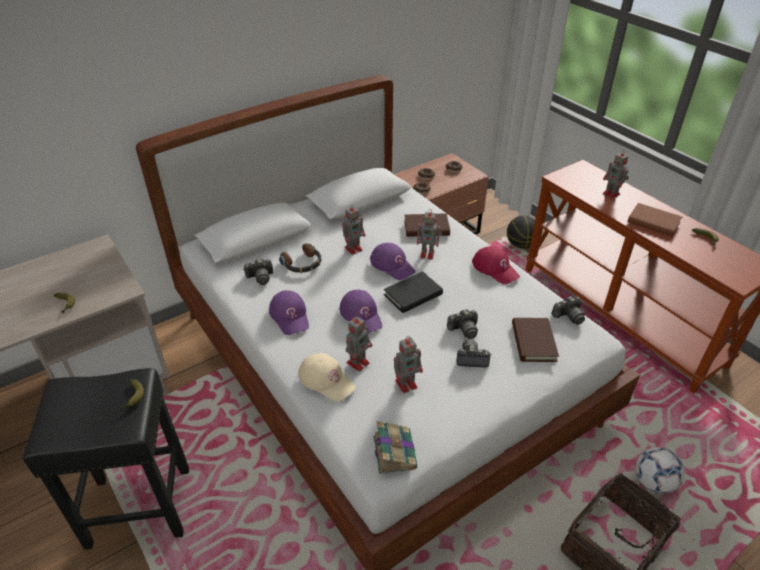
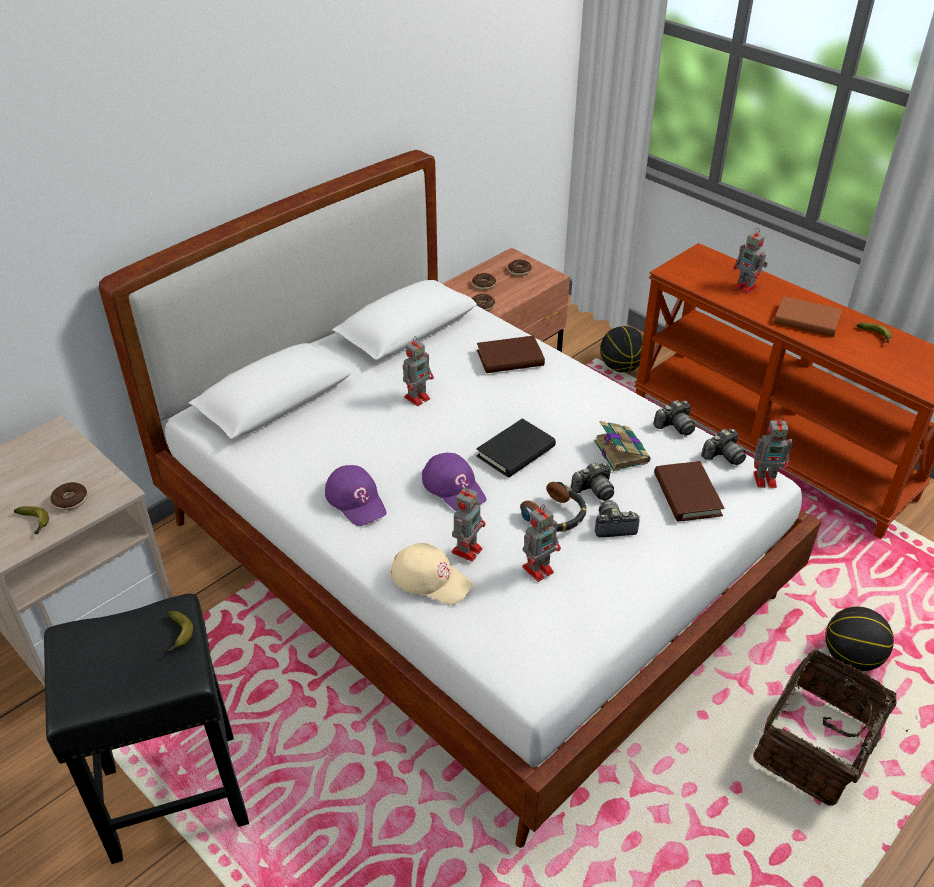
camera: 10 degrees left, 0 degrees up
camera [243,258,273,285] -> camera moved to [653,400,695,436]
headphones [279,243,321,273] -> headphones moved to [520,482,586,532]
purple cap [370,243,416,280] -> none
book [373,421,418,474] -> book moved to [594,421,651,471]
toy robot [417,209,442,259] -> toy robot moved to [753,416,793,488]
red cap [472,246,520,284] -> none
football [636,447,685,494] -> basketball [825,607,894,671]
none -> donut [50,482,87,511]

